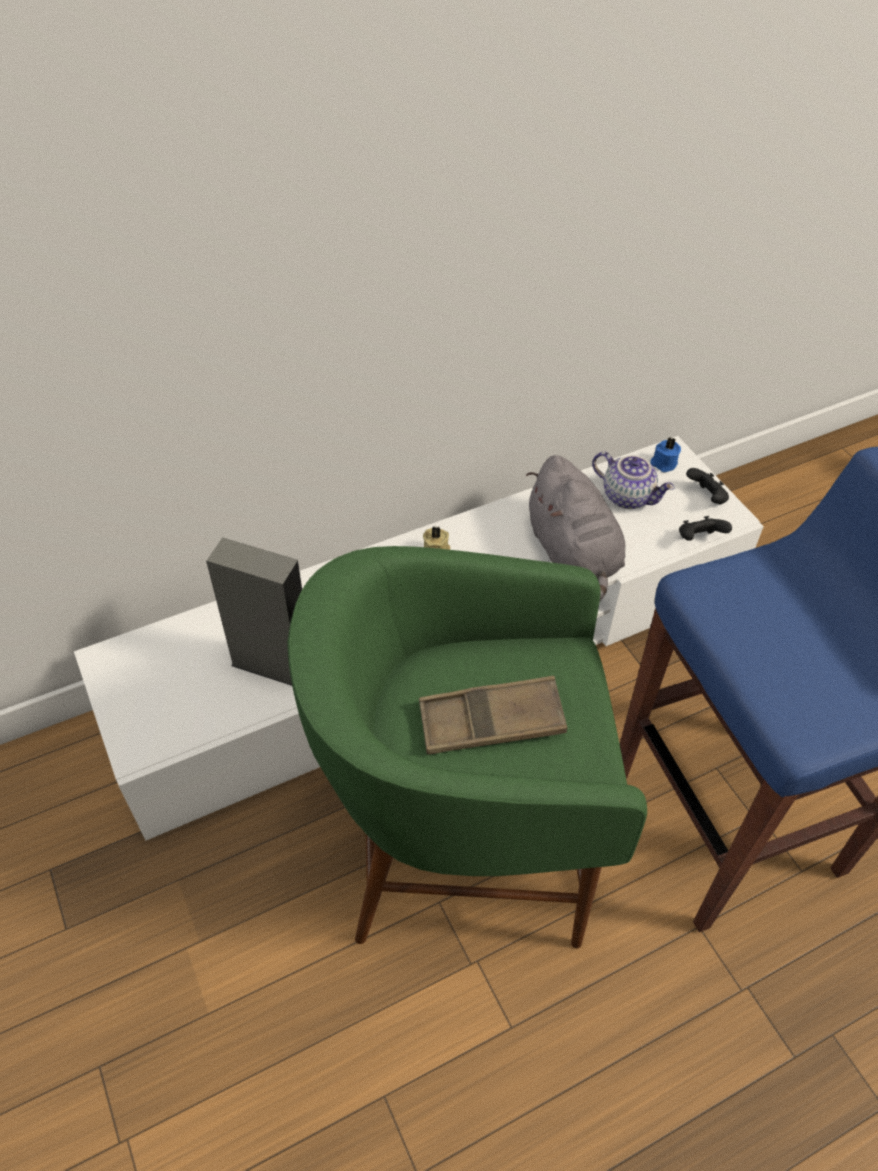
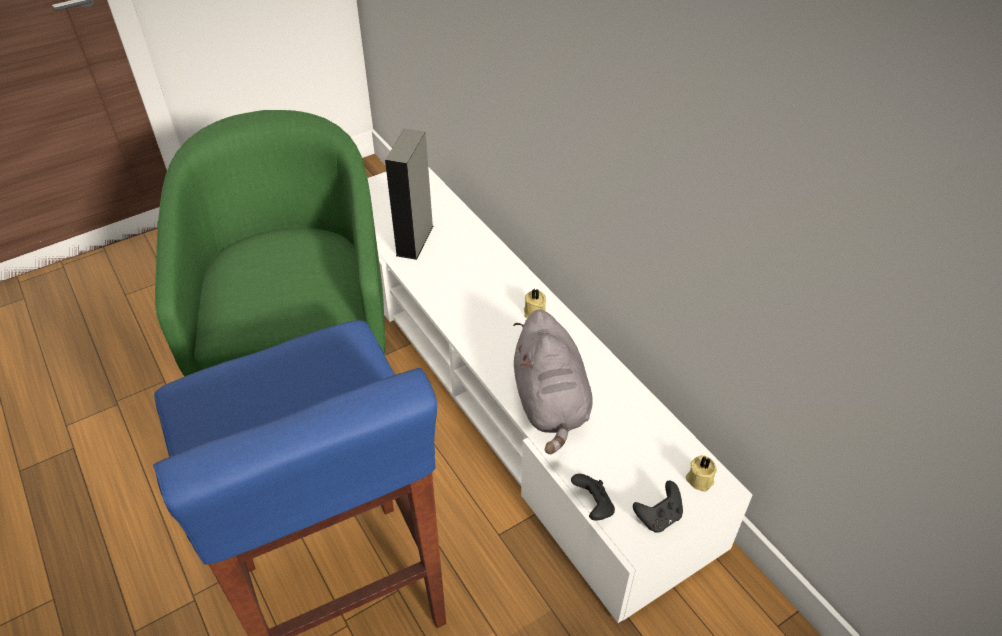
camera: 85 degrees right, 5 degrees down
brown tray [419,676,567,754] -> none
grey plush toy [526,455,625,601] -> grey plush toy turned 75 degrees counterclockwise [513,310,592,454]
teapot [592,452,675,509] -> none
blue candle [650,437,681,472] -> beige candle [686,455,717,492]

